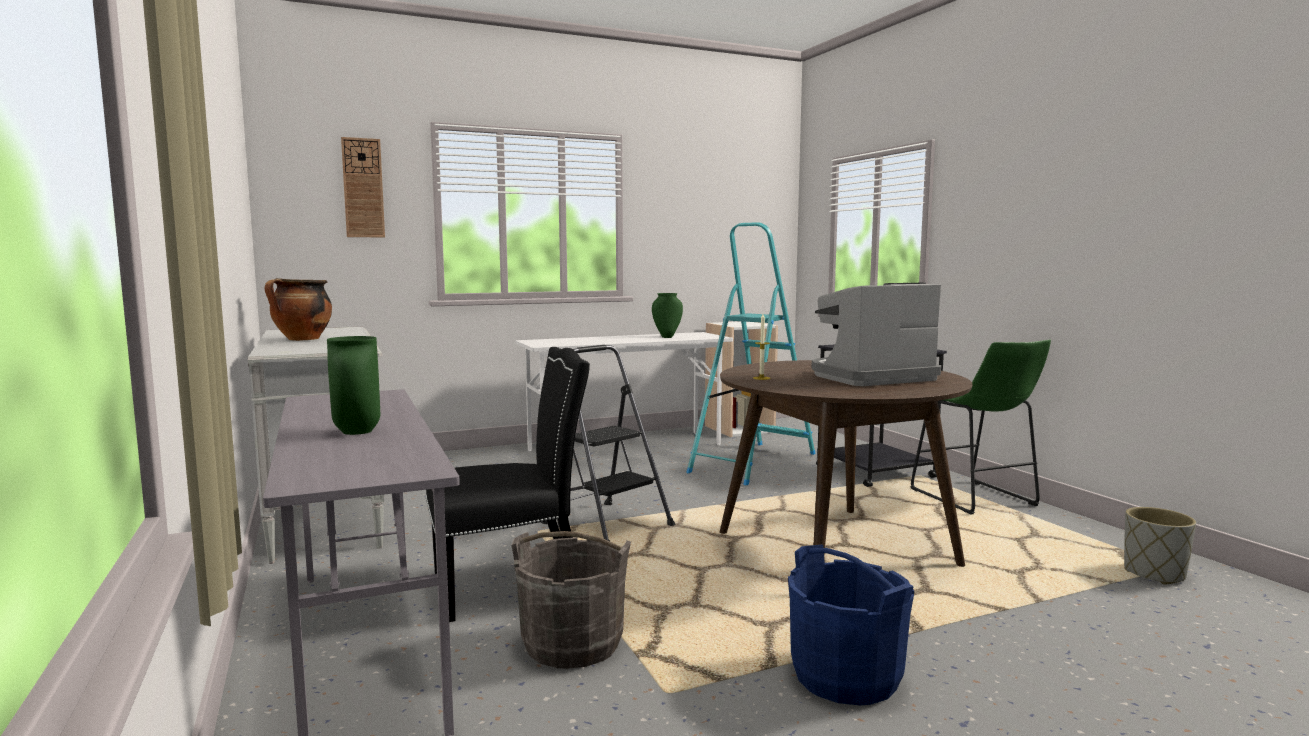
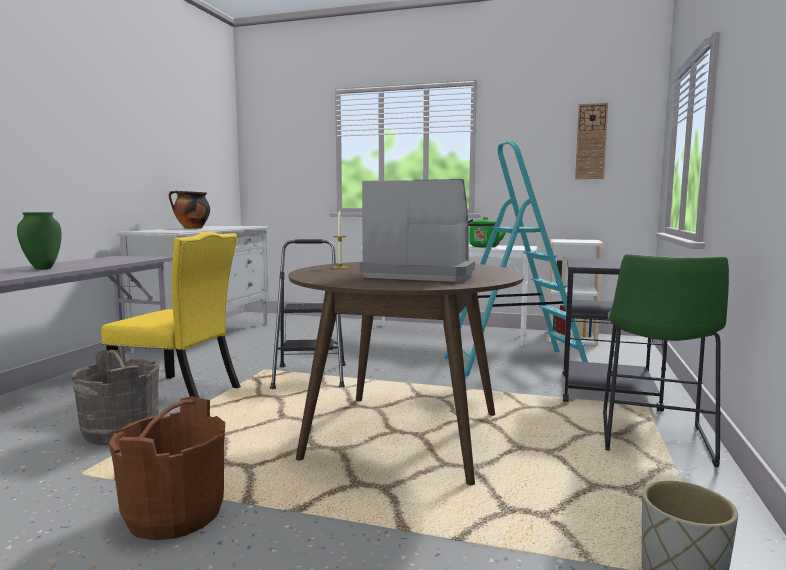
camera: 40 degrees right, 0 degrees up
wall clock [341,137,385,237] -> wall clock moved to [575,103,608,179]
black chair [426,347,590,622] -> yellow chair [101,232,241,398]
green vase [652,293,683,338] -> green kettle [468,217,506,247]
blue bucket [788,545,914,705] -> brown bucket [109,397,225,540]

